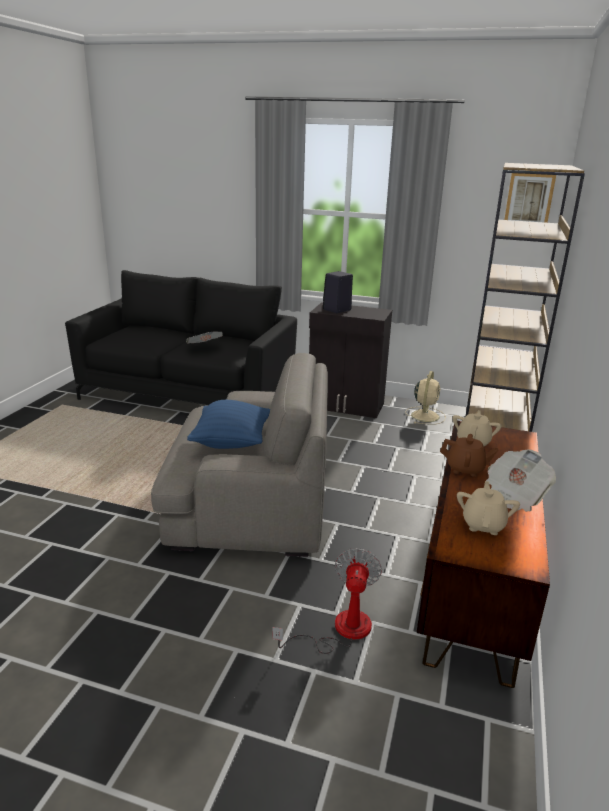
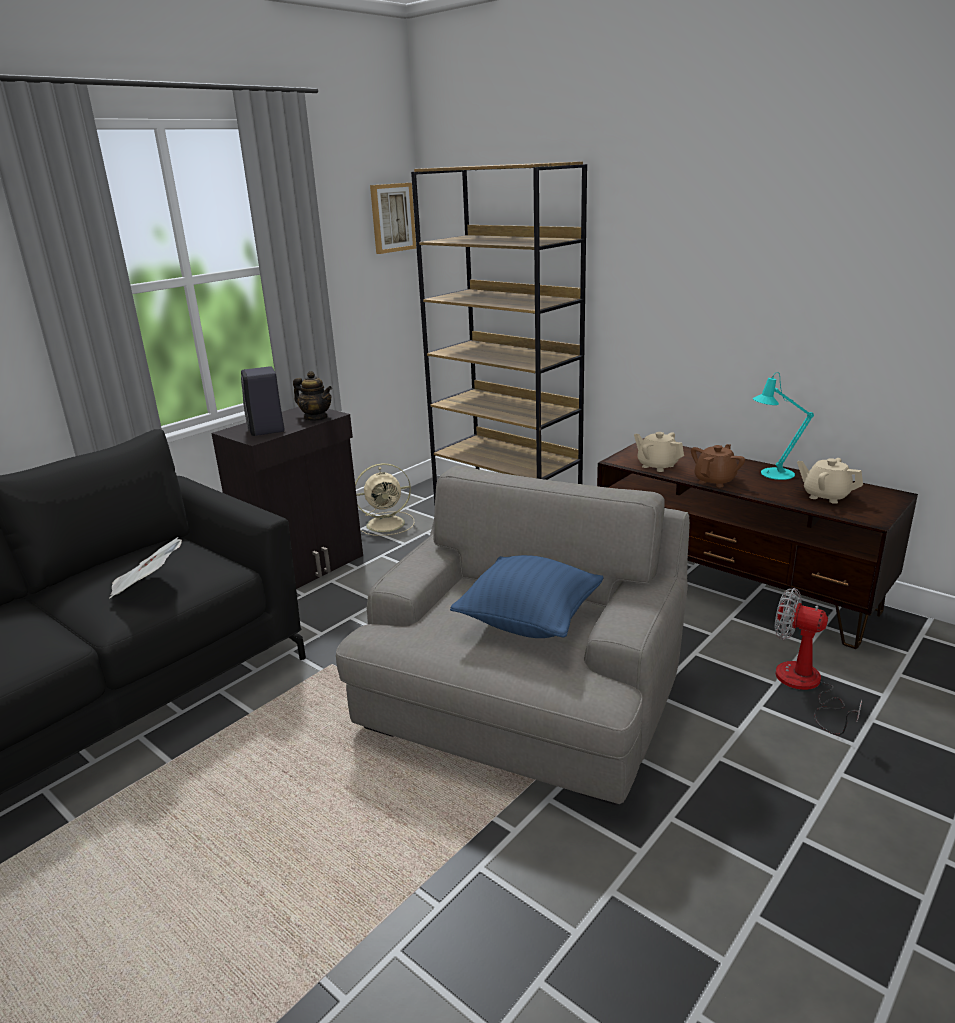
camera: 65 degrees left, 0 degrees up
beige fan [405,371,446,425] -> beige fan turned 120 degrees clockwise [355,463,415,536]
newspaper [486,449,556,512] -> turquoise table lamp [753,372,814,480]
none -> teapot [293,371,332,421]

